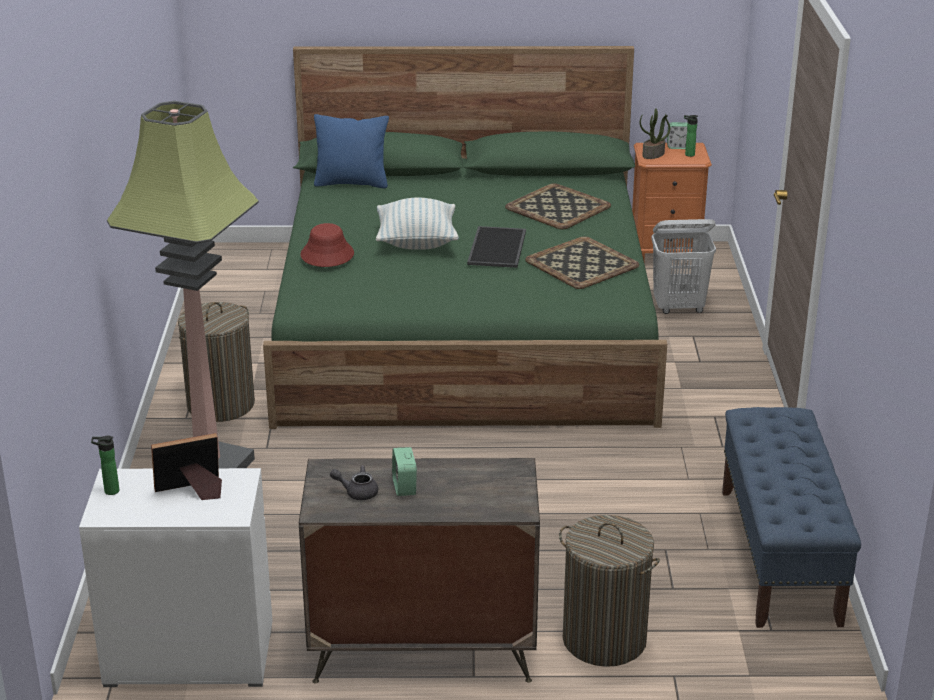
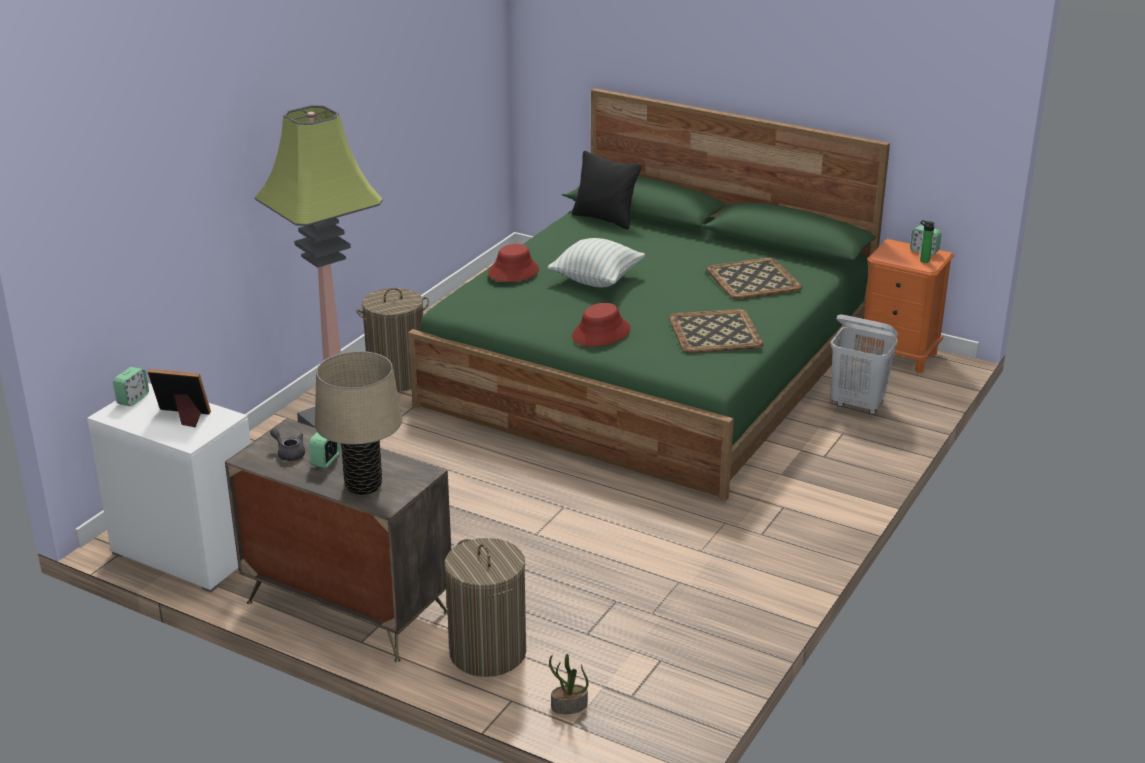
camera: 30 degrees right, 0 degrees up
bottle [91,435,119,495] -> alarm clock [113,367,149,406]
blue pillow [314,114,389,188] -> black pillow [572,151,642,229]
tray [467,226,526,268] -> none
potted plant [640,108,670,159] -> potted plant moved to [549,654,589,714]
blue bench [722,407,861,628] -> none
none -> beige table lamp [315,351,402,495]
none -> red hat [572,303,631,347]

